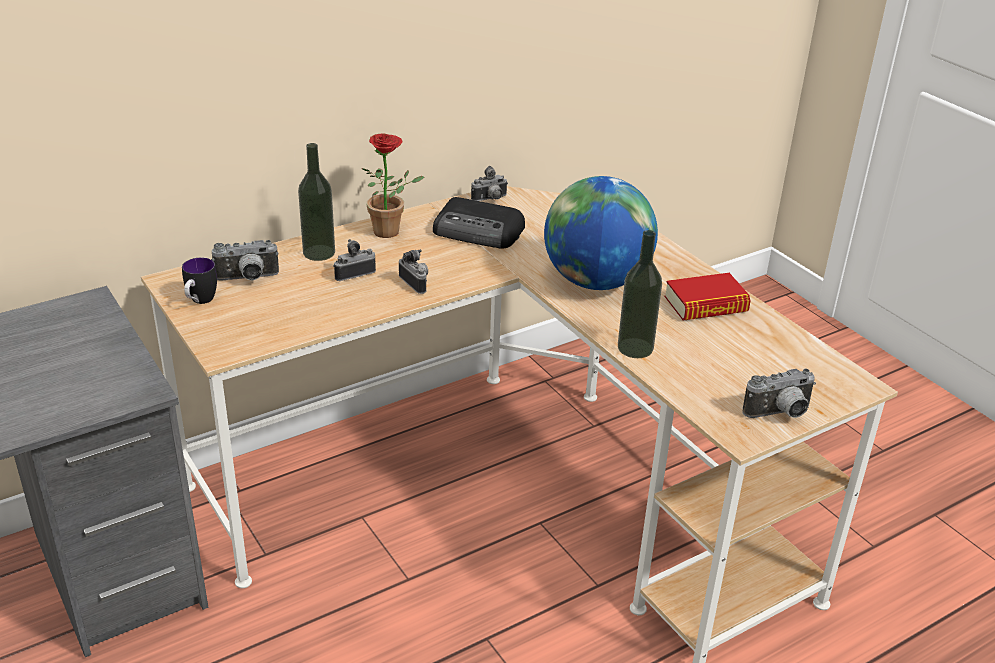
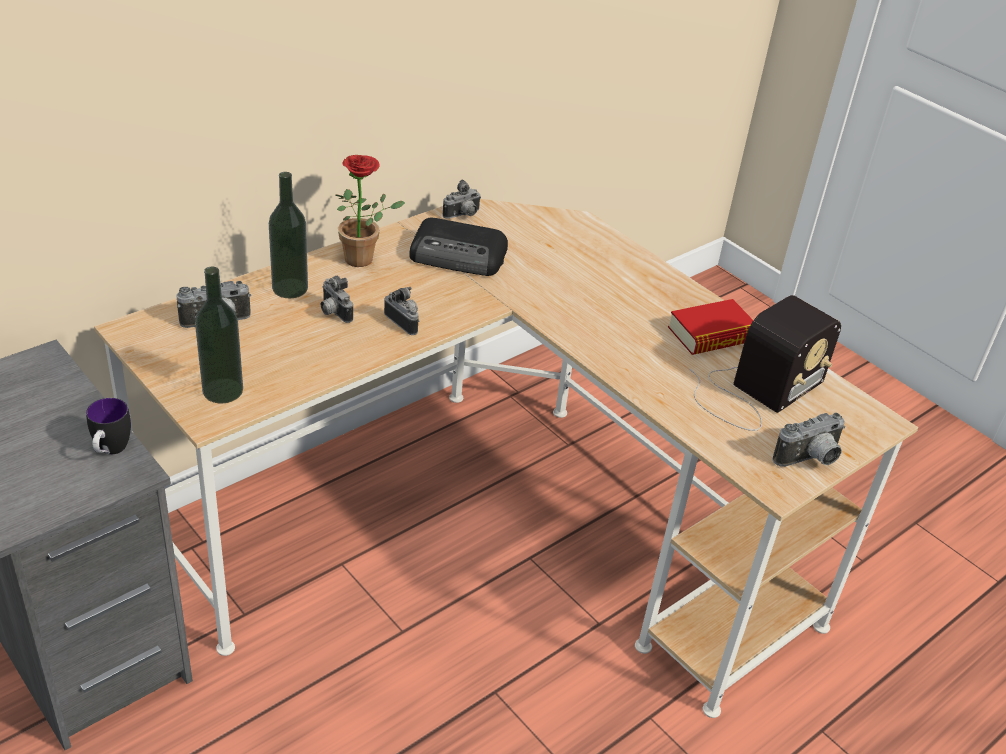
camera: 10 degrees left, 5 degrees up
mug [182,258,217,304] -> mug moved to [86,398,131,455]
camera [333,239,376,281] -> camera turned 90 degrees counterclockwise [321,276,353,323]
globe [544,176,658,290] -> none
bottle [618,230,662,358] -> bottle moved to [195,267,243,404]
none -> radio [689,295,841,431]

